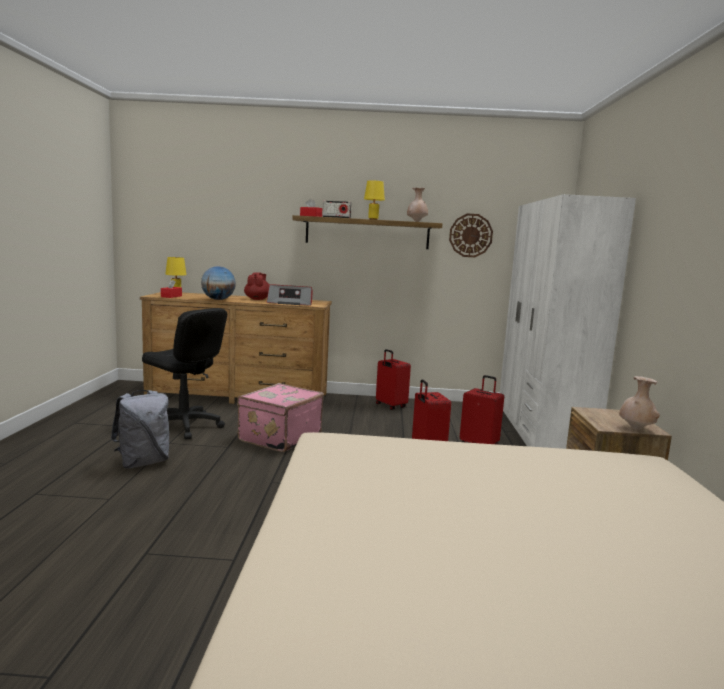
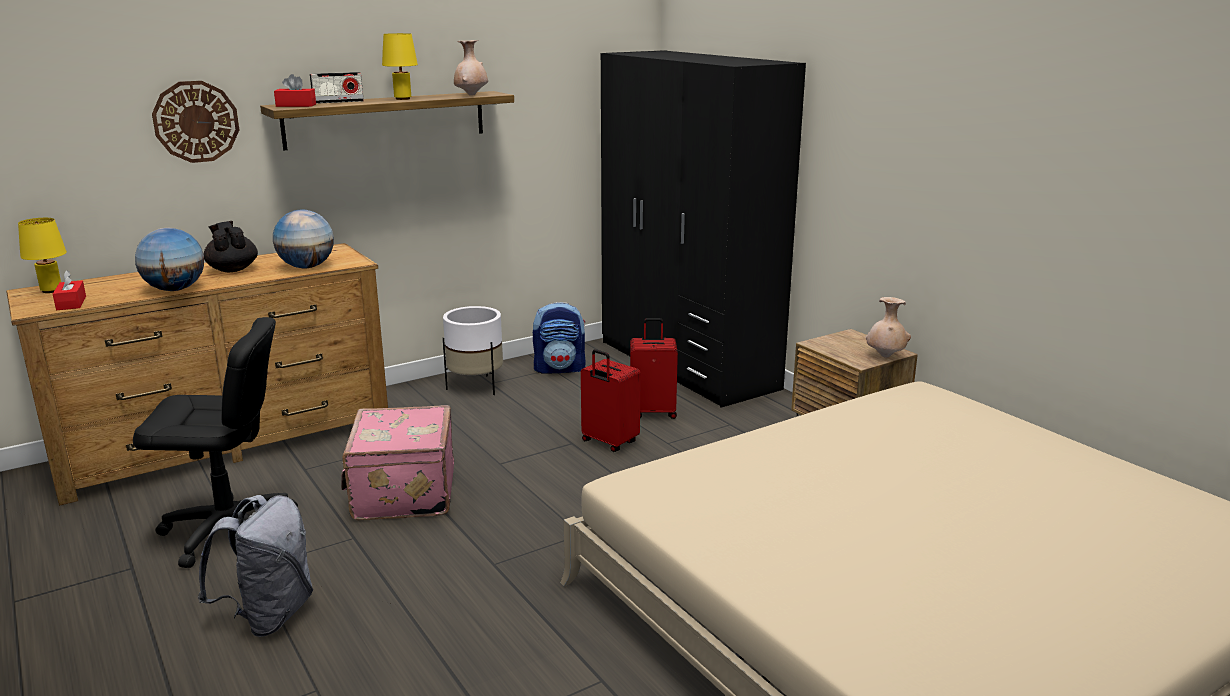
camera: 35 degrees left, 10 degrees up
red teapot [244,272,270,300] -> black teapot [204,221,258,272]
radio [267,284,313,306] -> globe [273,210,334,268]
red suitcase [376,349,411,410] -> white planter [443,306,503,395]
wall clock [449,214,493,257] -> wall clock moved to [152,81,239,163]
white wardrobe [500,194,636,449] -> black wardrobe [601,50,806,408]
none -> backpack [533,302,586,374]

